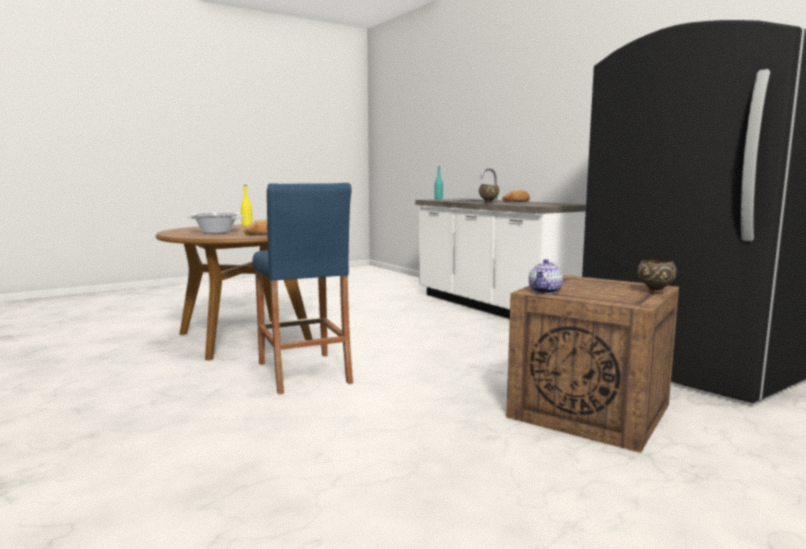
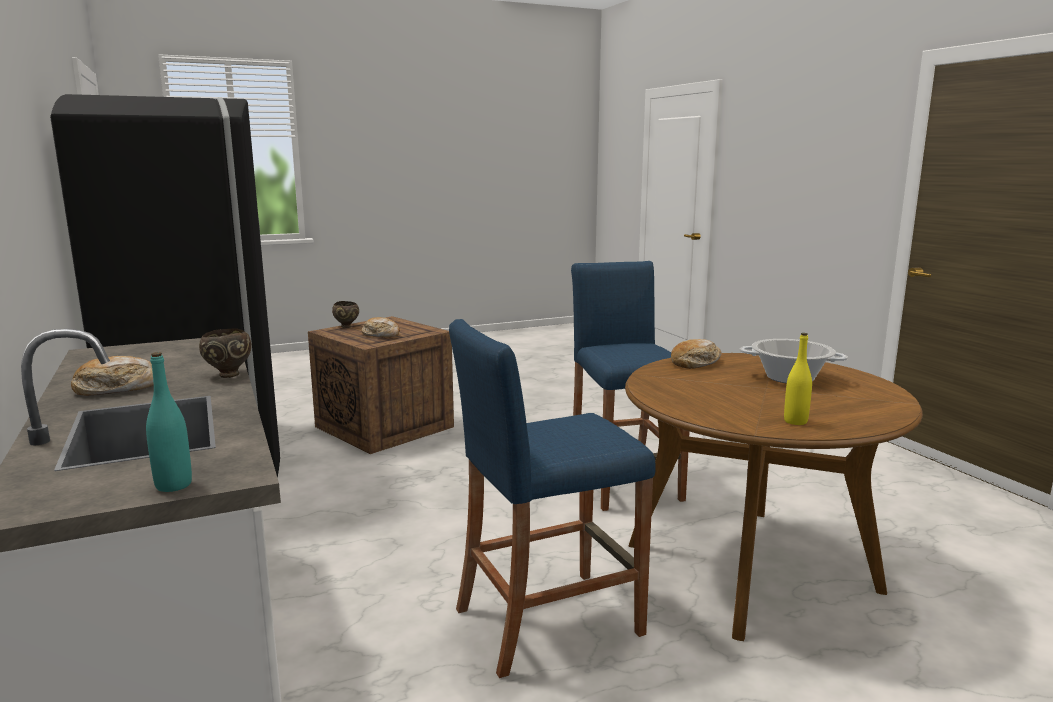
camera: 170 degrees left, 5 degrees up
teapot [529,259,563,294] -> none
none -> bread [362,317,400,337]
none -> blue stool [449,319,655,678]

